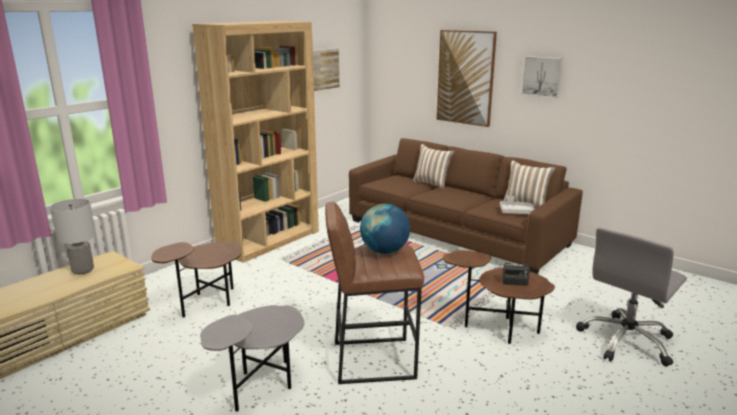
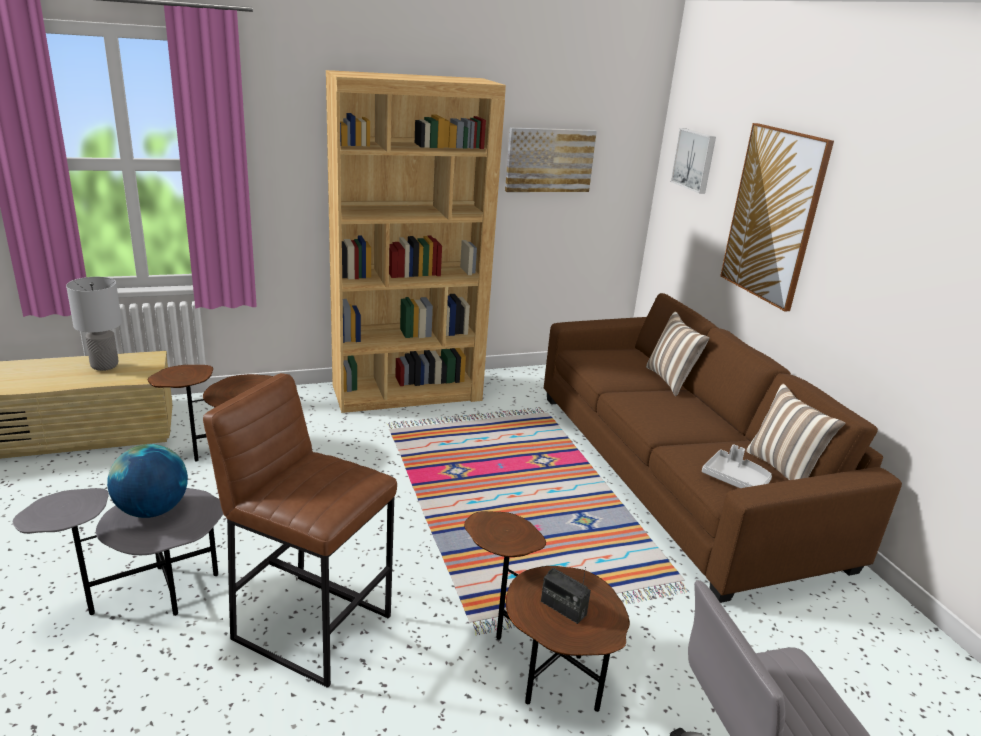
camera: 30 degrees right, 5 degrees up
globe [360,204,410,254] -> globe moved to [107,444,188,518]
picture [521,56,564,98] -> picture moved to [671,128,716,193]

